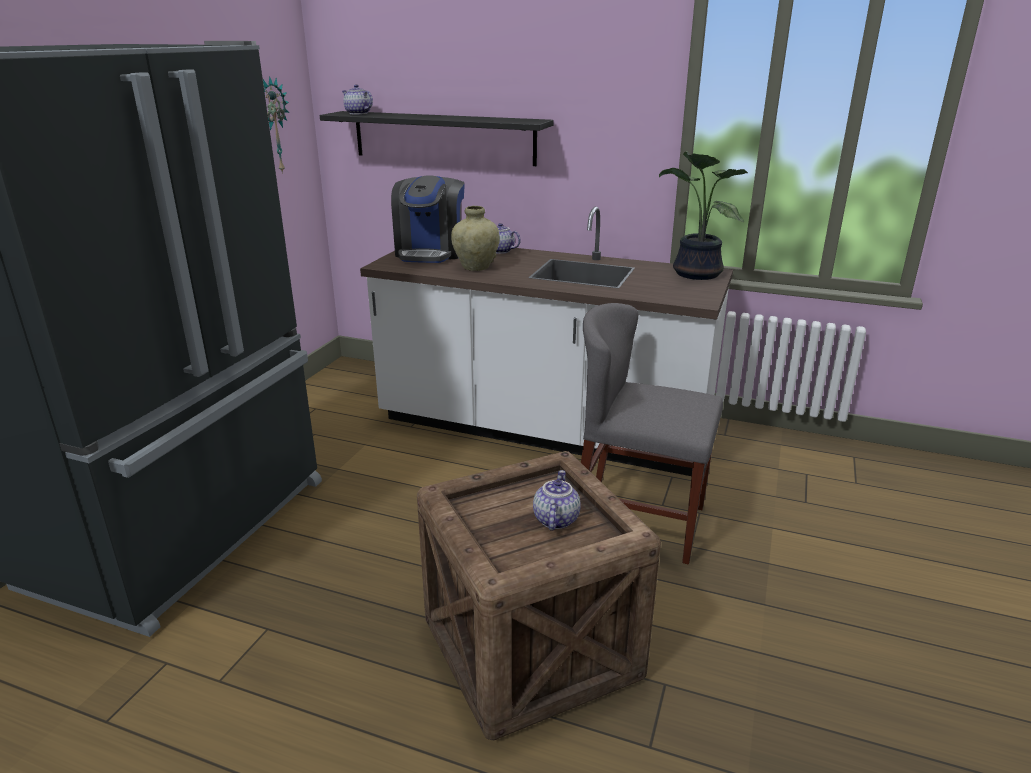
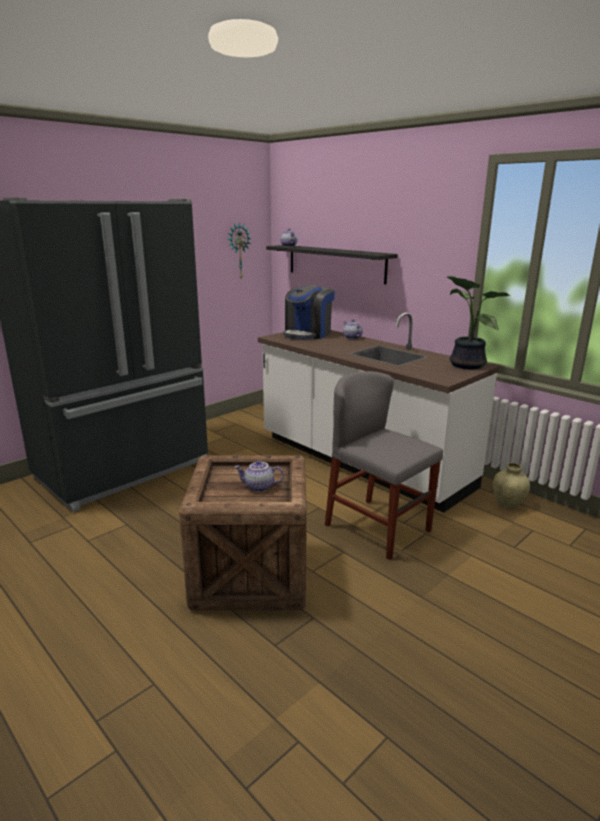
camera: 25 degrees right, 5 degrees down
beige vase [451,206,499,271] -> beige vase moved to [493,463,530,509]
teapot [533,470,581,531] -> teapot turned 120 degrees counterclockwise [235,460,284,492]

